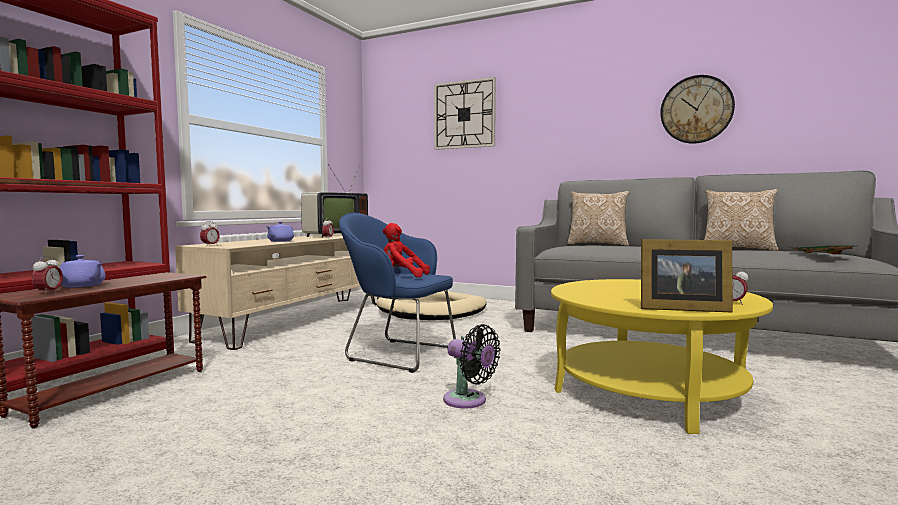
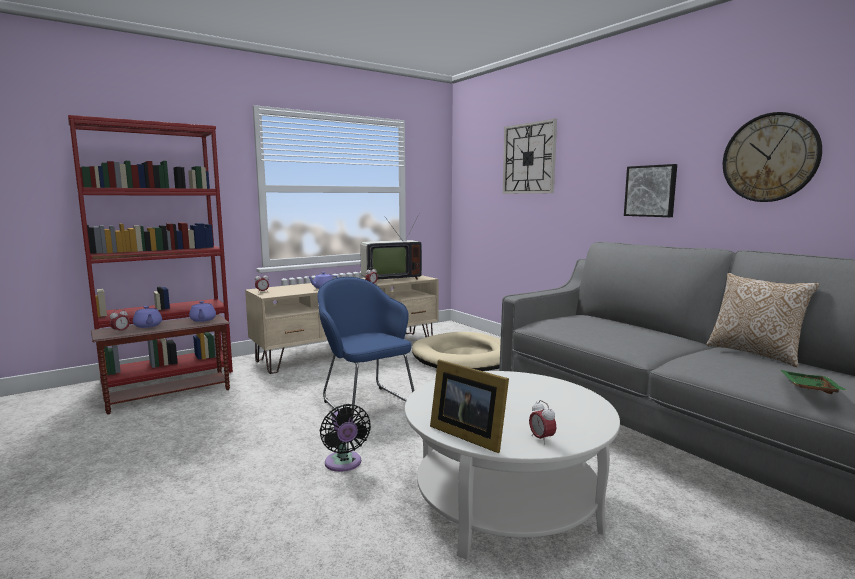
camera: 30 degrees right, 5 degrees up
red plush toy [382,223,430,277] -> none
yellow coffee table [551,279,773,434] -> white coffee table [405,371,620,560]
pillow [567,191,630,246] -> none
none -> purple teapot [189,301,216,322]
none -> picture [624,164,677,217]

